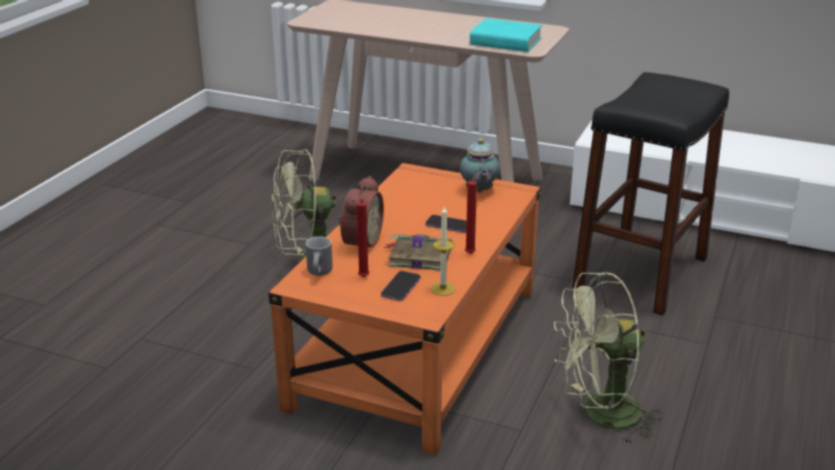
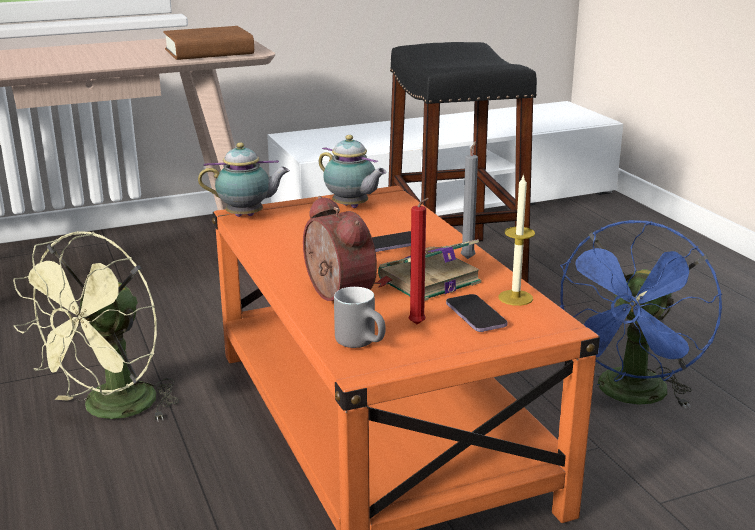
camera: 45 degrees left, 5 degrees down
red candle [465,172,481,254] -> grey candle [461,141,478,259]
turquoise book [470,18,542,52] -> brown book [163,26,254,60]
green fan [554,272,663,445] -> blue fan [560,220,722,408]
none -> teapot [198,142,290,217]

